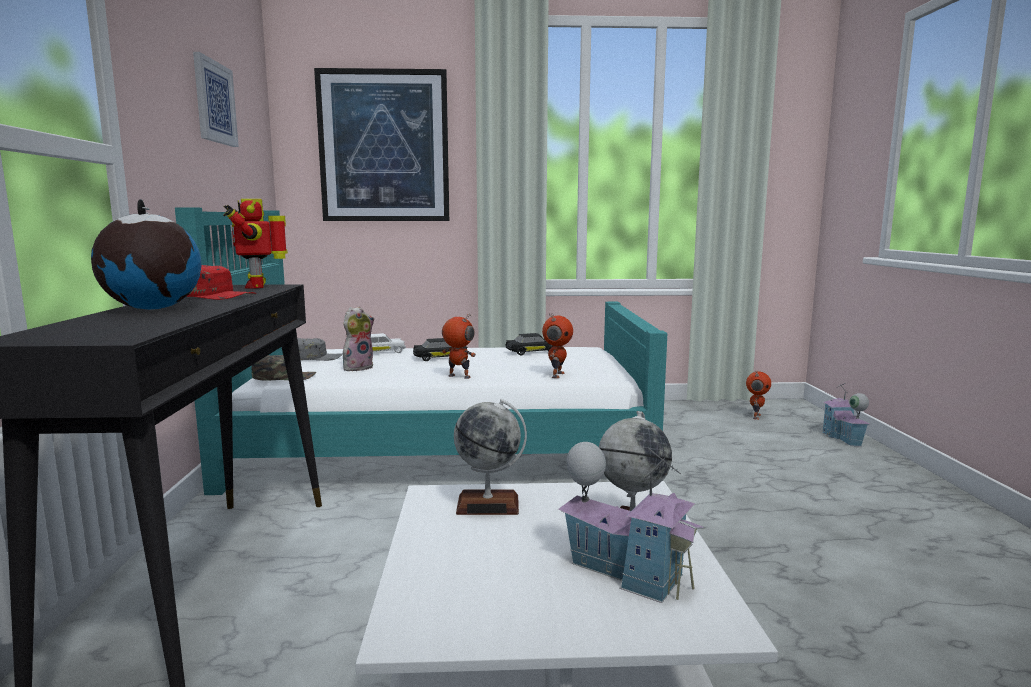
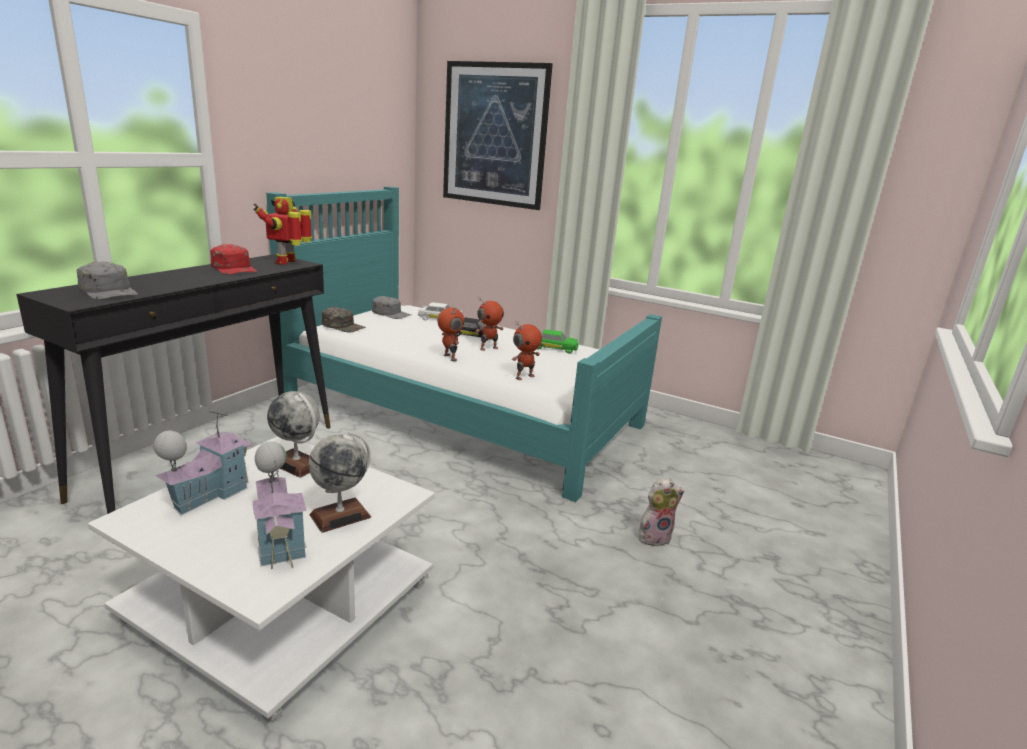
camera: 30 degrees right, 10 degrees up
globe [91,199,201,310] -> none
picture [193,52,239,147] -> none
plush toy [343,306,374,371] -> plush toy moved to [638,479,684,547]
black toy car [505,333,553,355] -> green toy car [537,329,578,354]
toy robot [746,371,771,420] -> toy robot moved to [475,298,504,351]
toy house [823,383,870,446] -> toy house moved to [153,411,252,515]
none -> grey cap [76,262,138,300]

